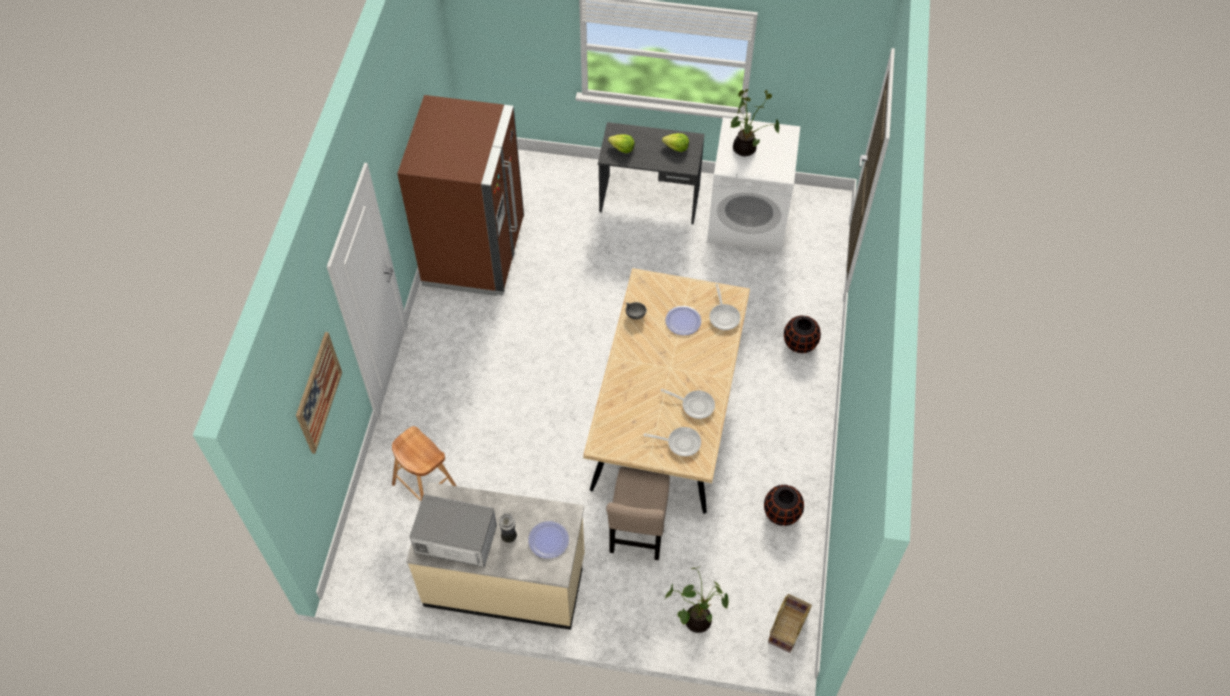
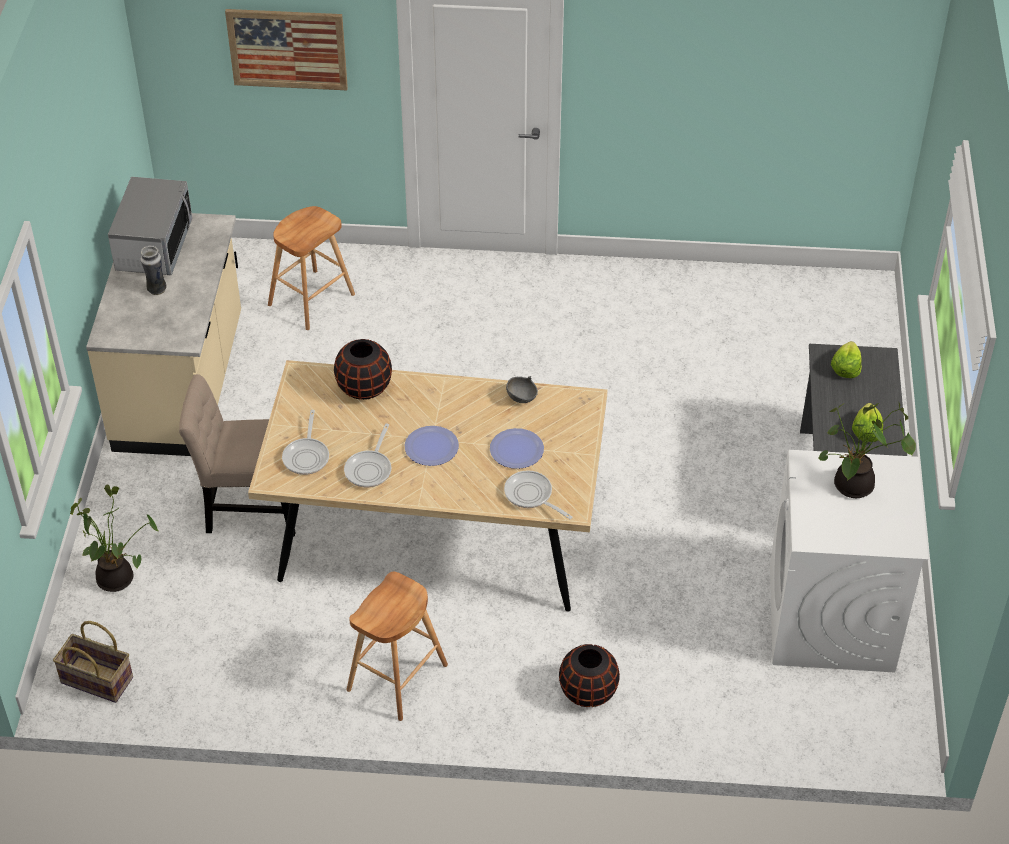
camera: 85 degrees right, 10 degrees down
brown fridge [397,95,524,296] -> none
plate [528,521,569,559] -> plate moved to [405,426,459,466]
frying pan [709,284,740,330] -> frying pan turned 60 degrees clockwise [504,471,572,519]
black vase [764,485,804,526] -> black vase moved to [334,339,392,400]
none -> brown stool [346,572,448,721]

